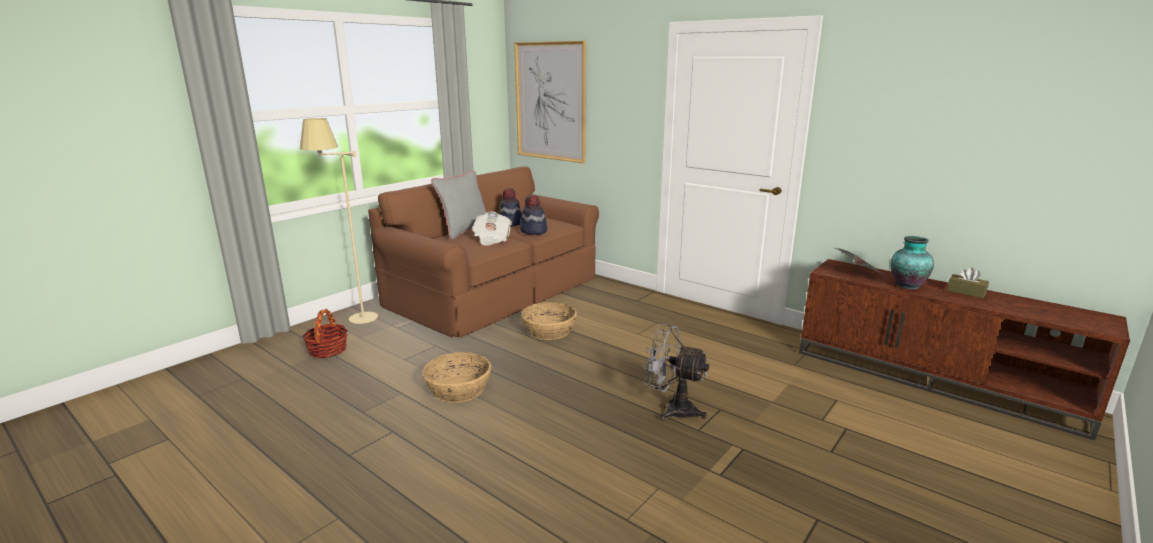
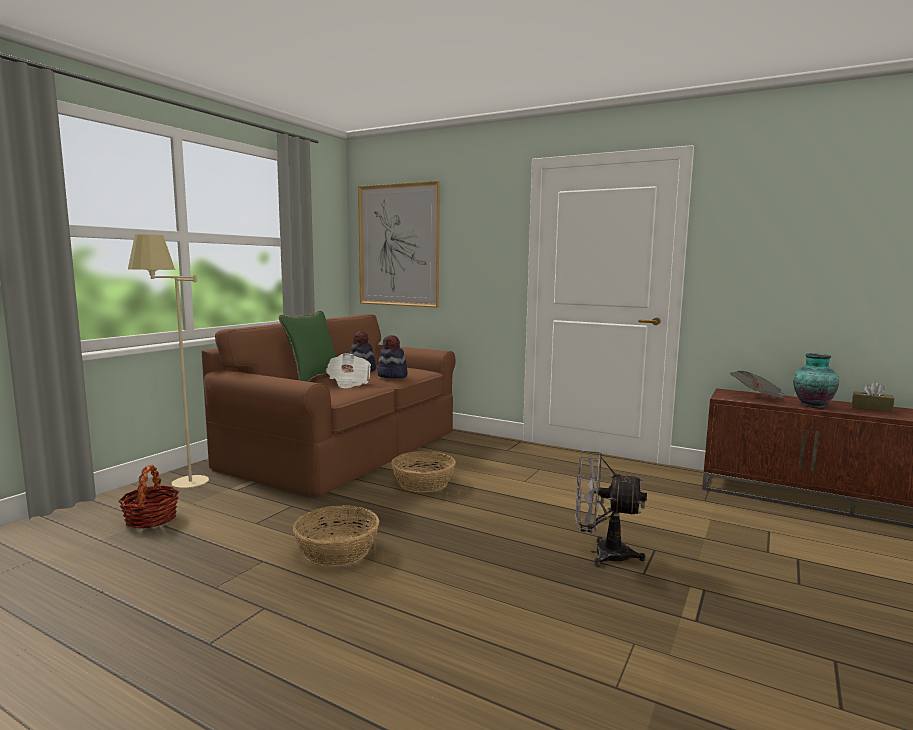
camera: 10 degrees left, 10 degrees down
grey pillow [431,170,487,240] -> green pillow [279,311,337,382]

